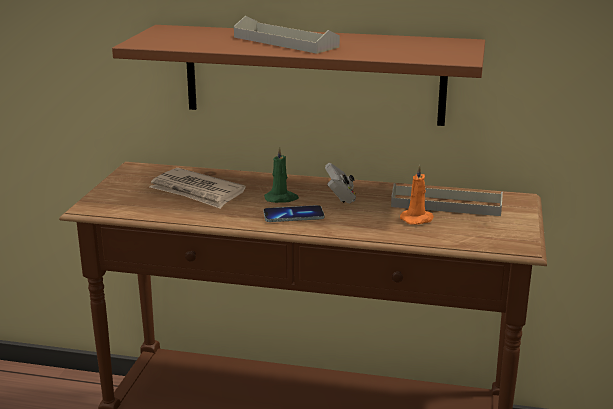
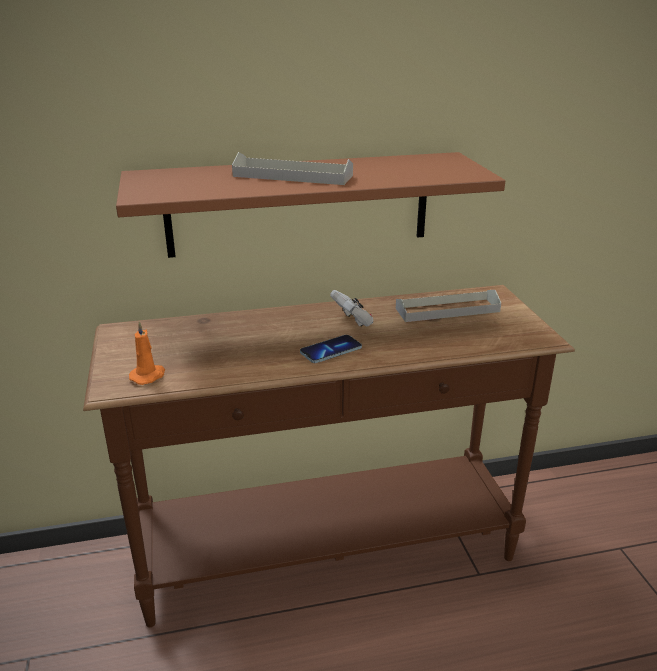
camera: 25 degrees left, 5 degrees up
newspaper [149,168,246,209] -> none
green candle [264,146,299,203] -> none
orange candle [400,165,434,225] -> orange candle moved to [129,321,165,385]

